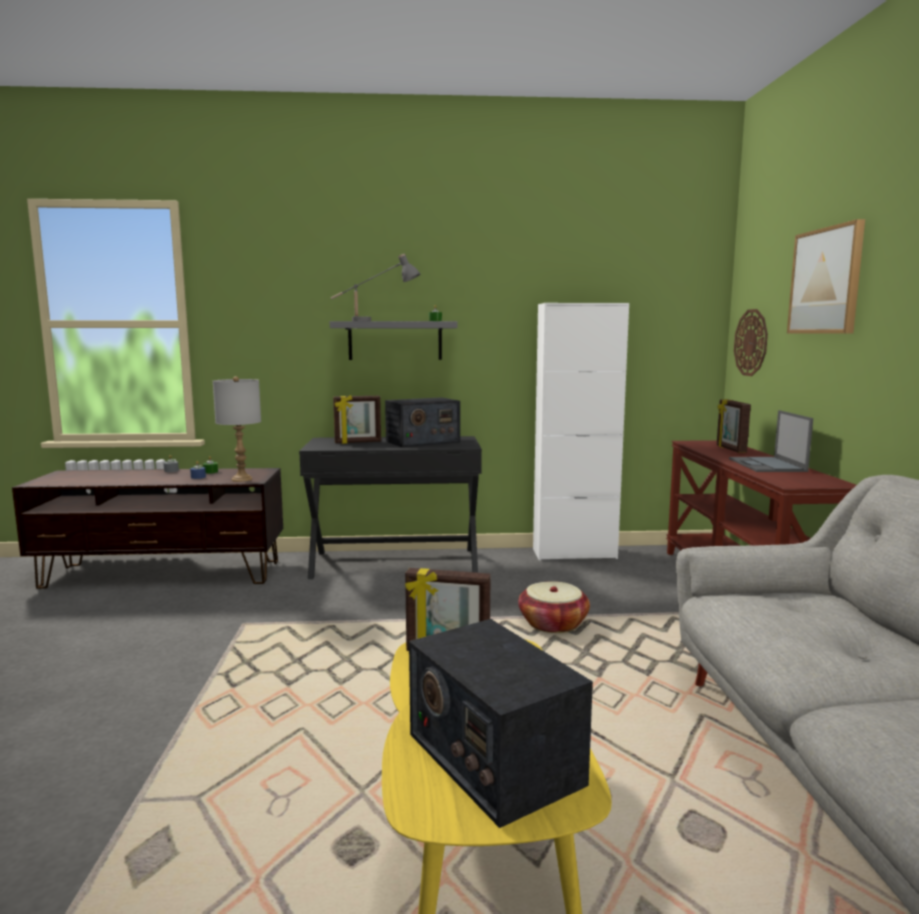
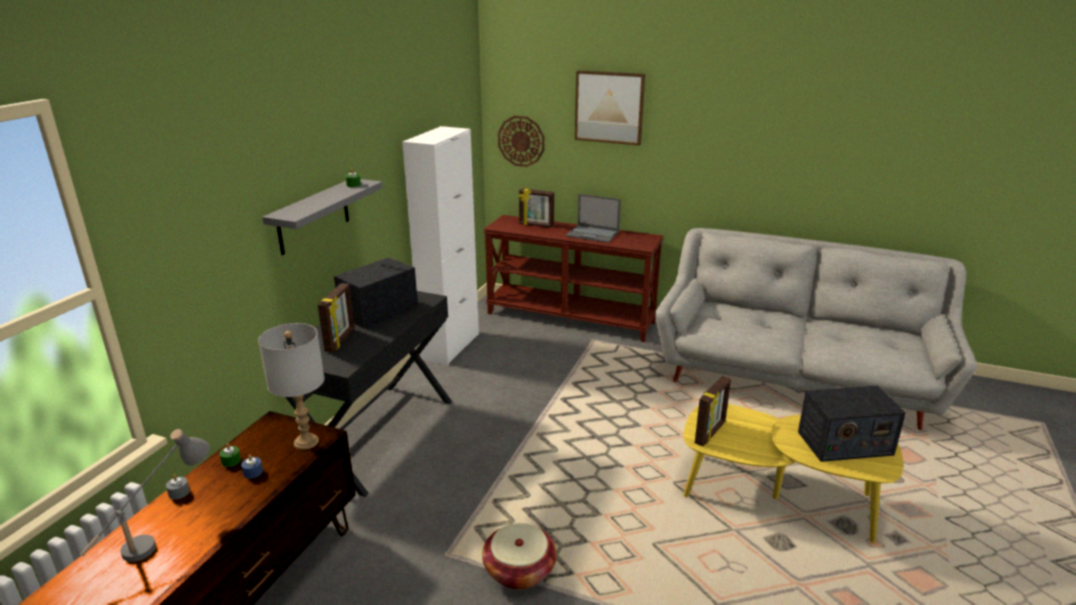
camera: 65 degrees left, 15 degrees up
grey table lamp [331,253,420,321] -> grey table lamp moved to [80,429,210,562]
radio [385,397,460,447] -> radio turned 135 degrees counterclockwise [334,257,418,329]
basket [518,581,590,633] -> basket moved to [482,523,557,590]

